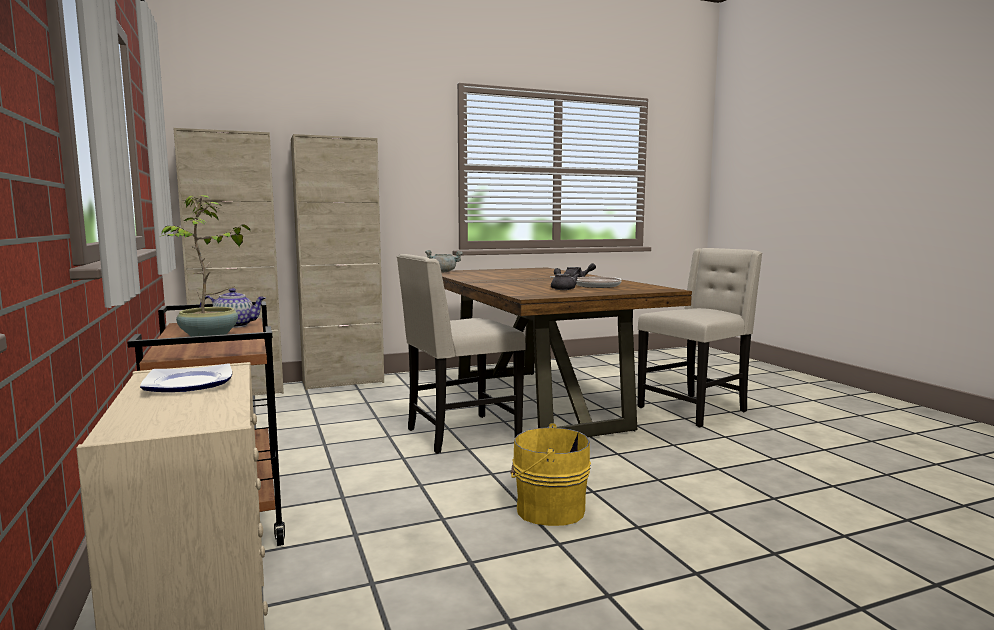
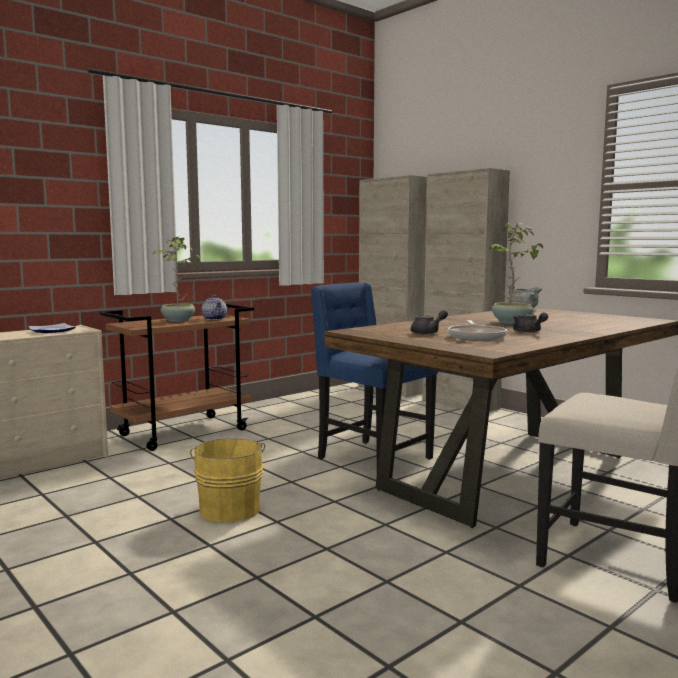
camera: 70 degrees right, 0 degrees up
beige chair [397,254,526,454] -> blue chair [311,282,438,469]
none -> potted plant [489,223,543,324]

